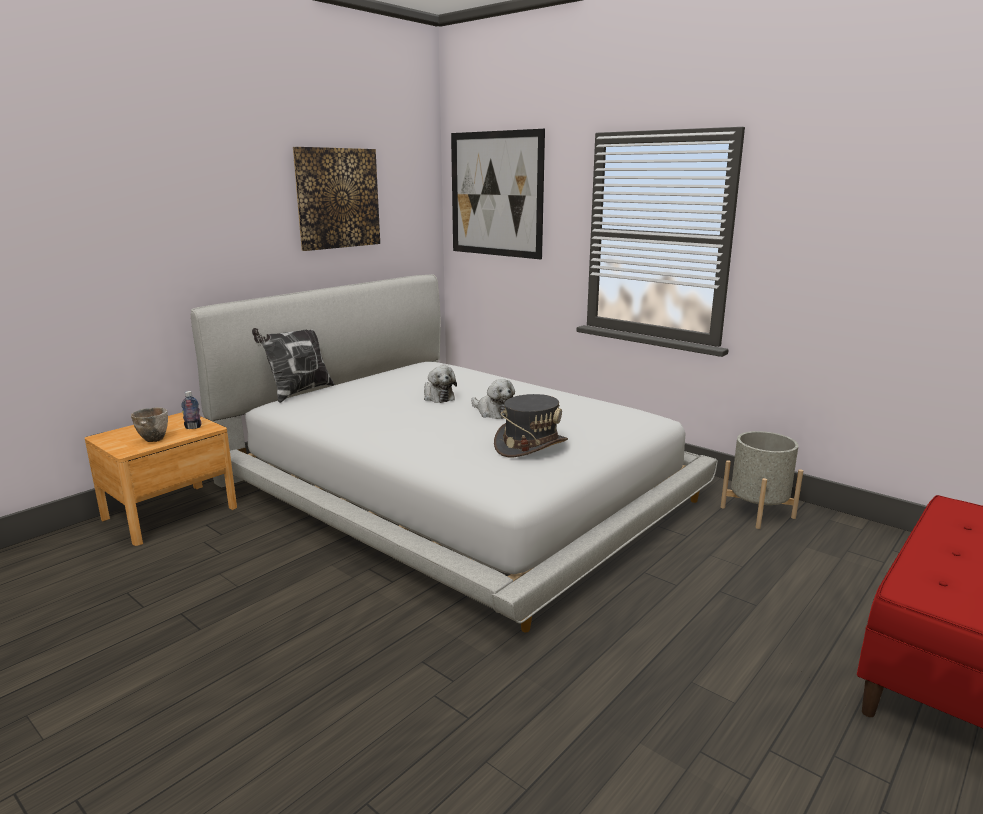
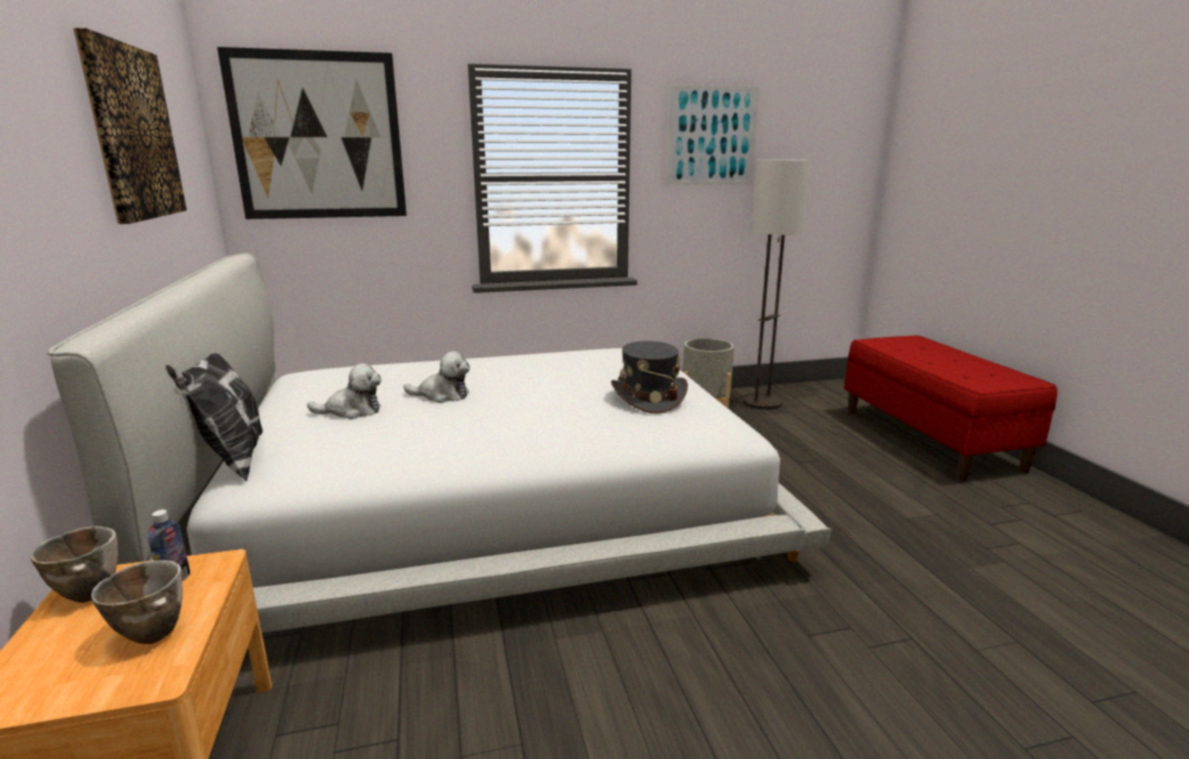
camera: 55 degrees left, 0 degrees up
plush toy [471,379,515,419] -> plush toy moved to [307,363,382,419]
none -> bowl [30,526,118,603]
none -> picture [667,84,759,185]
none -> floor lamp [742,160,811,410]

